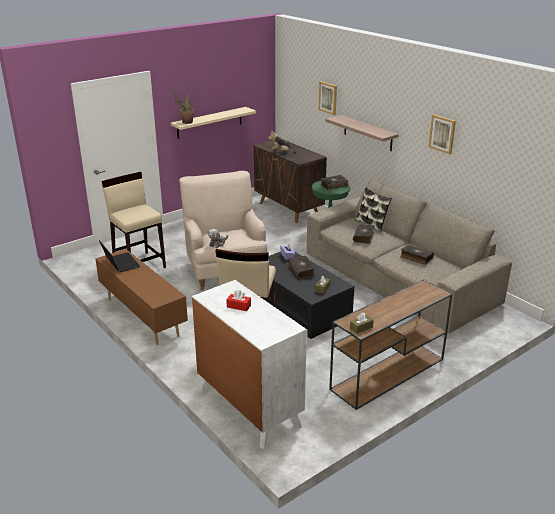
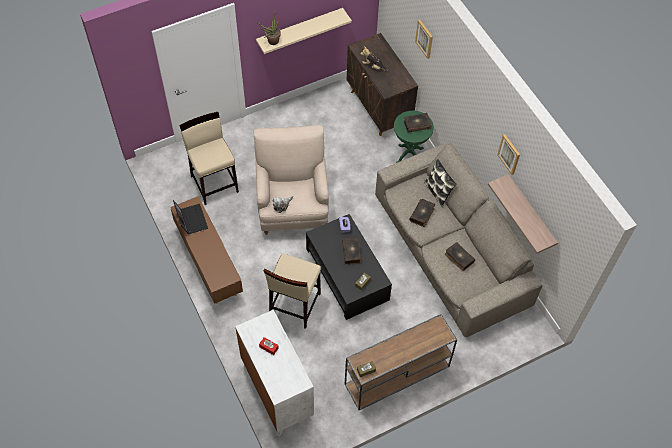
camera: 10 degrees right, 30 degrees up
shelf [325,115,399,151] -> shelf moved to [488,174,558,254]

